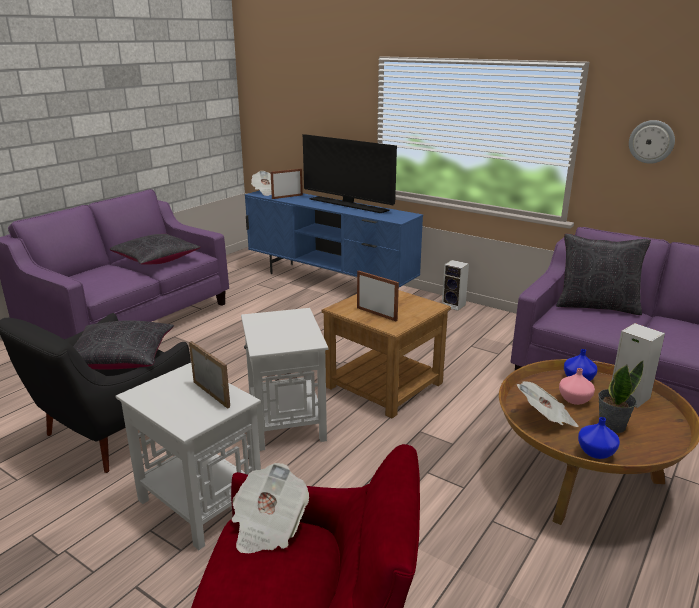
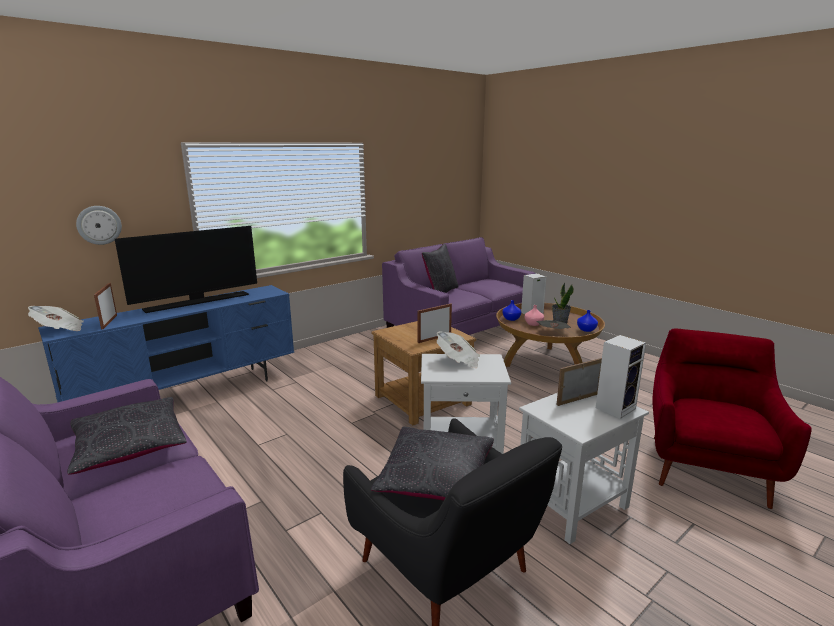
camera: 75 degrees left, 5 degrees down
newspaper [232,463,309,553] -> newspaper moved to [436,331,480,368]
speaker [442,260,469,311] -> speaker moved to [596,335,646,419]
wall clock [629,120,675,164] -> wall clock moved to [76,206,122,245]

